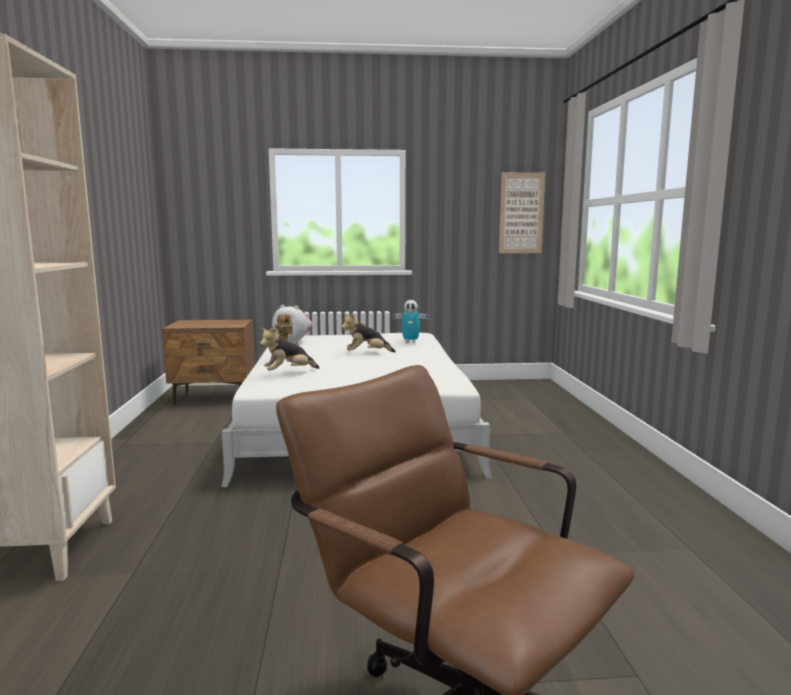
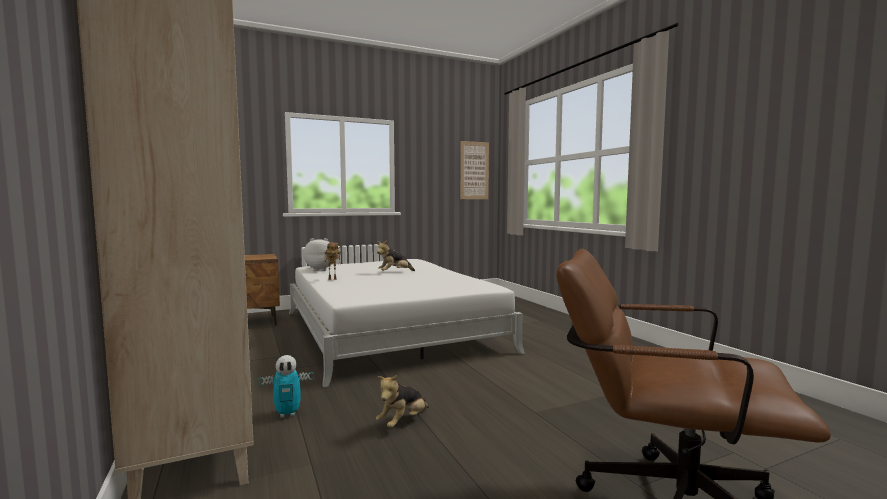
camera: 20 degrees left, 5 degrees down
plush toy [260,327,320,371] -> plush toy moved to [376,375,429,428]
toy robot [393,300,429,343] -> toy robot moved to [259,355,314,418]

